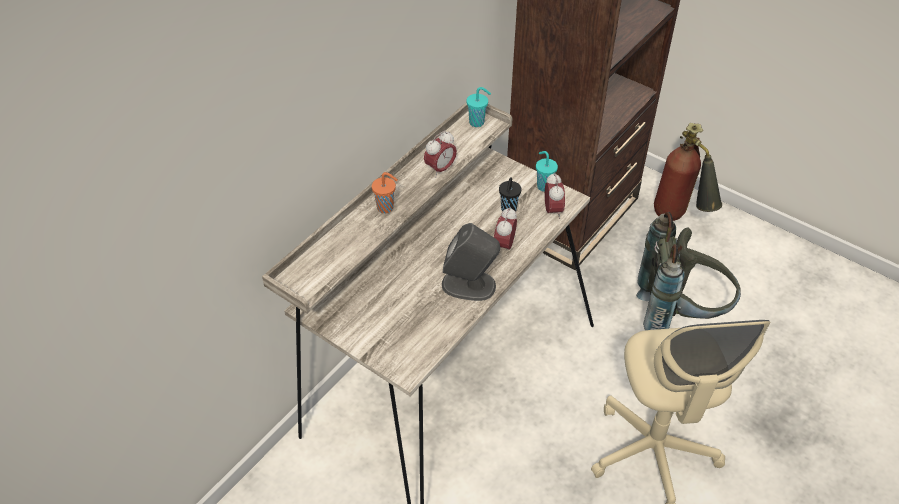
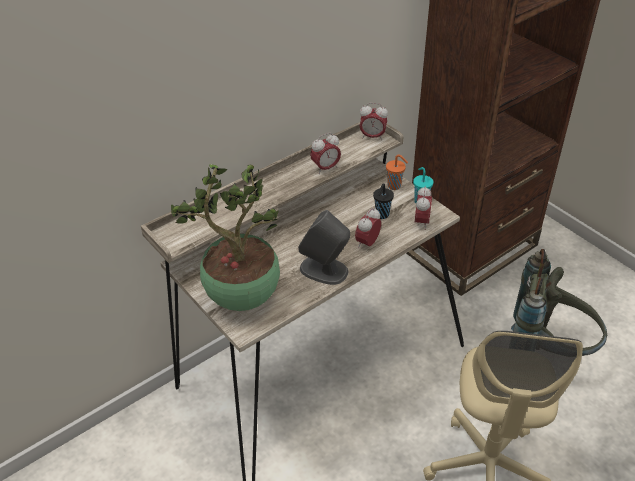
camera: 15 degrees right, 5 degrees down
orange cup [372,172,398,213] -> orange cup moved to [386,155,408,190]
turquoise cup [466,87,491,127] -> alarm clock [359,103,388,140]
fire extinguisher [654,123,722,221] -> none
none -> potted plant [171,164,280,311]

